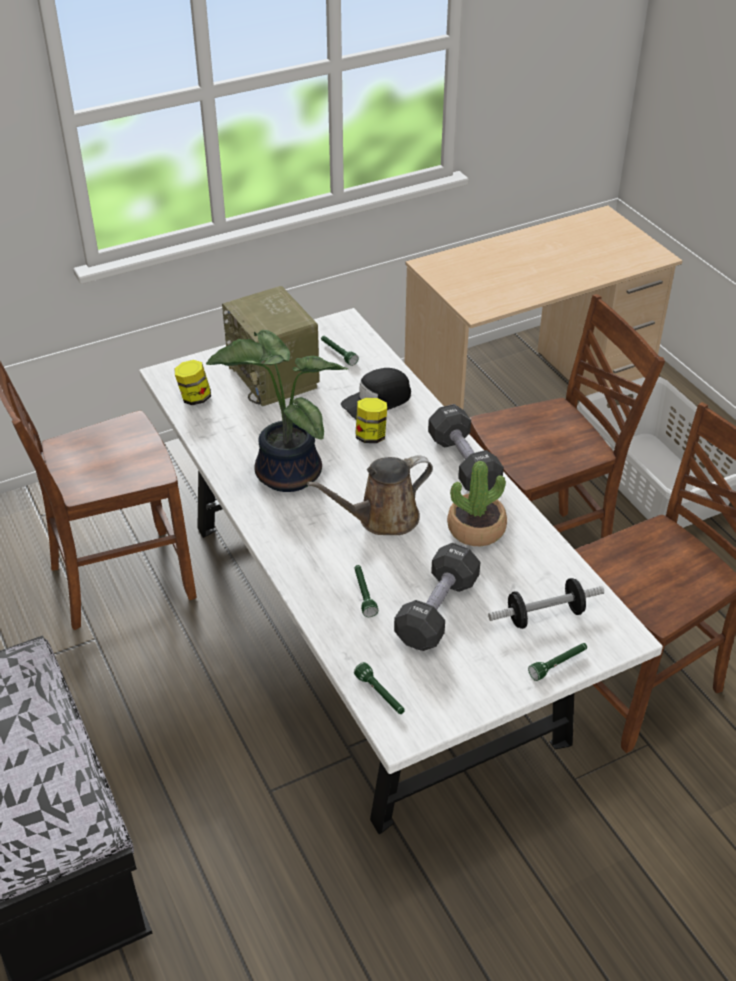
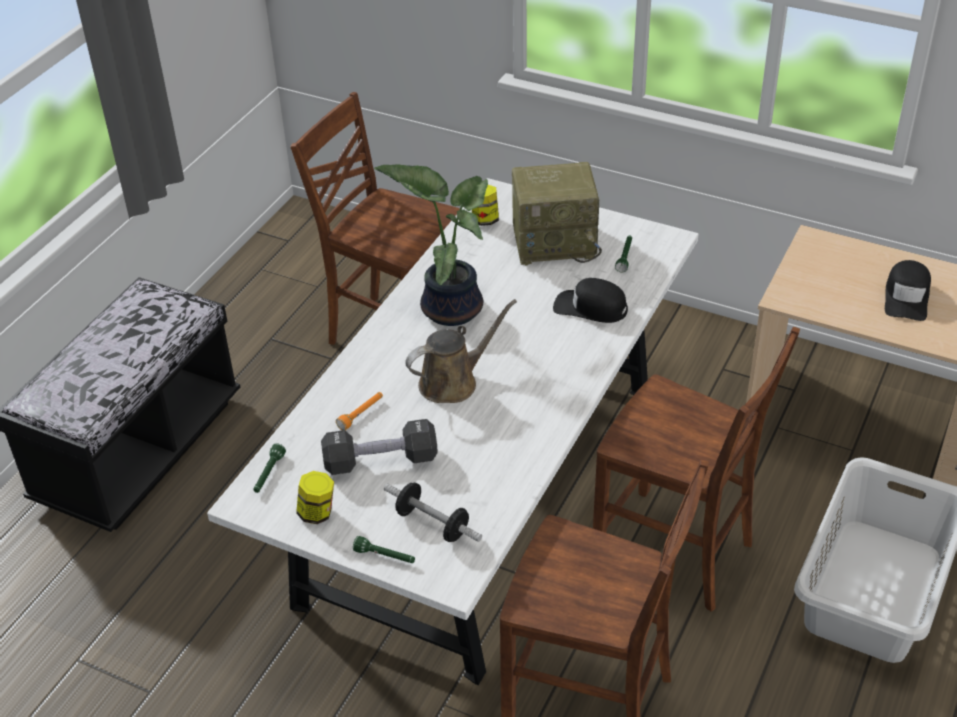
camera: 55 degrees right, 0 degrees up
radio [222,286,320,407] -> radio turned 120 degrees counterclockwise [512,162,602,266]
brown watering can [307,456,433,535] -> brown watering can turned 120 degrees clockwise [405,299,517,403]
green flashlight [354,565,378,617] -> orange flashlight [336,392,383,430]
jar [356,398,387,443] -> jar moved to [296,471,334,524]
black dumbbell [428,404,504,492] -> none
potted plant [447,461,507,546] -> none
none -> black cap [885,260,931,321]

